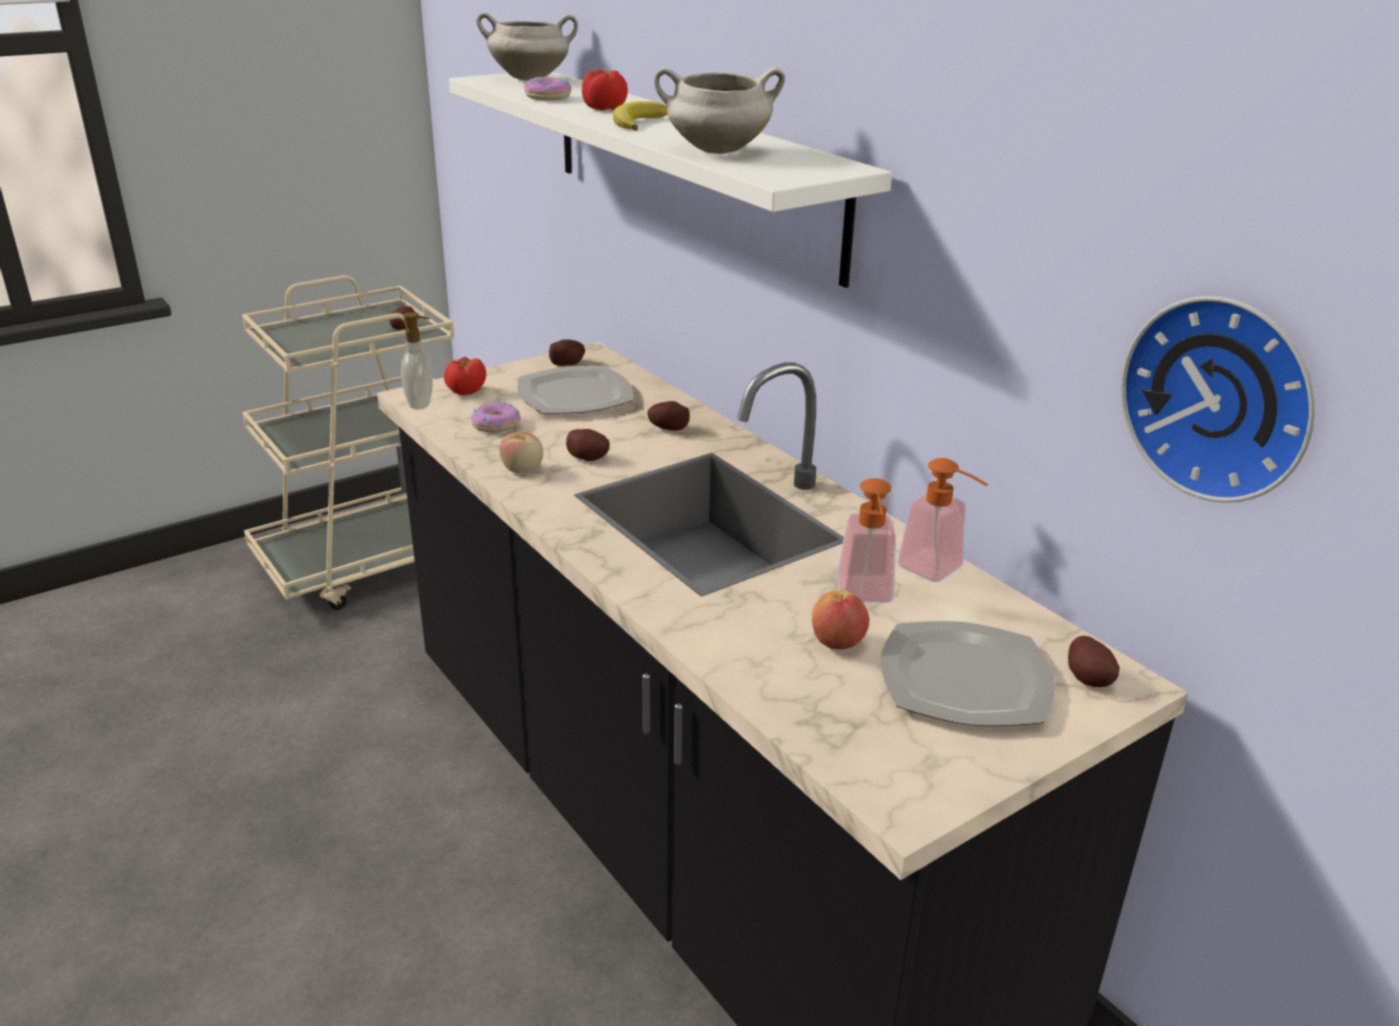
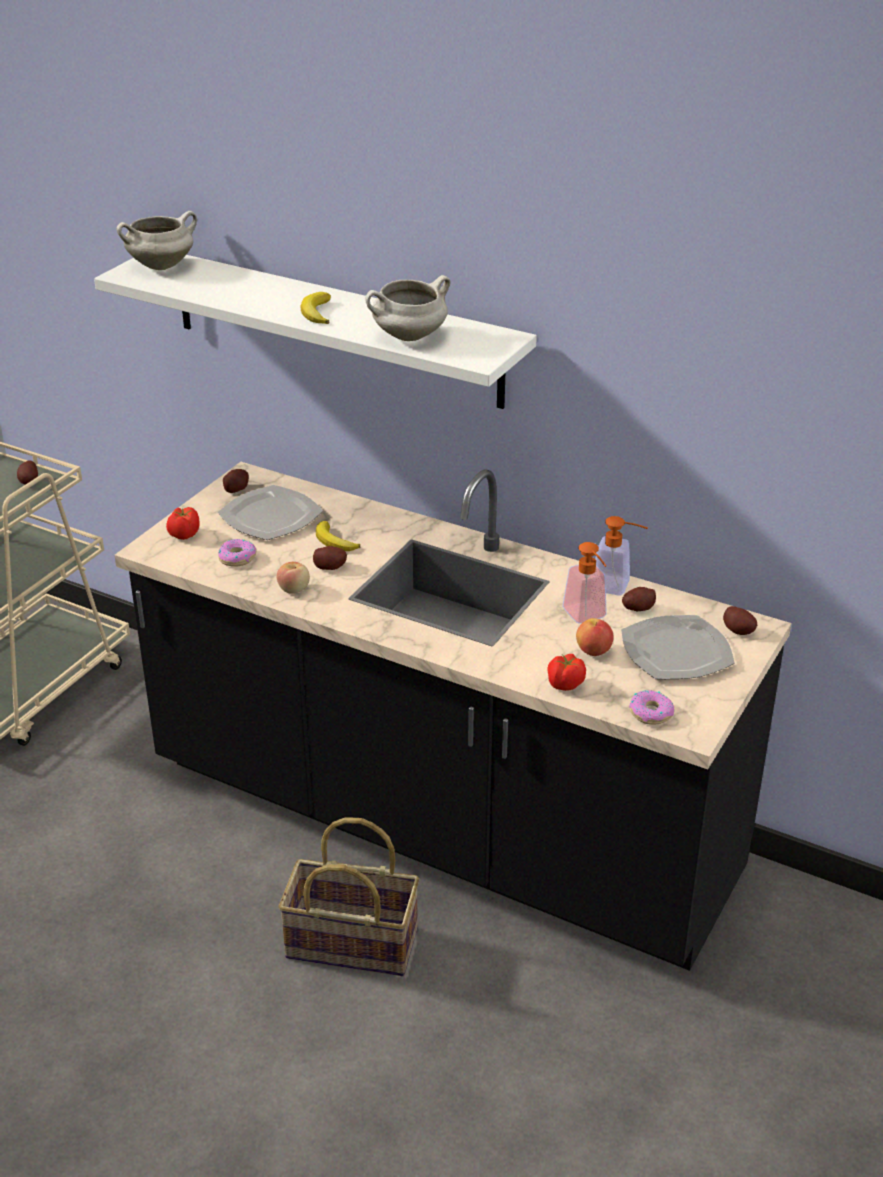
camera: 25 degrees left, 5 degrees up
soap dispenser [401,312,433,410] -> none
donut [524,77,571,101] -> donut moved to [629,690,674,725]
tomato [582,69,628,111] -> tomato moved to [547,654,586,691]
potato [647,401,690,431] -> potato moved to [622,587,656,611]
wall clock [1121,296,1315,503] -> none
none -> basket [279,817,419,976]
none -> banana [316,521,360,551]

